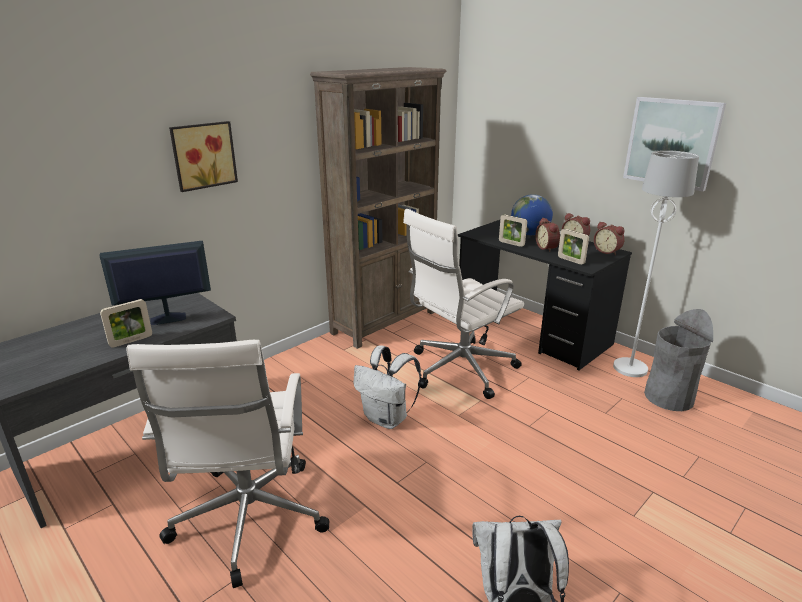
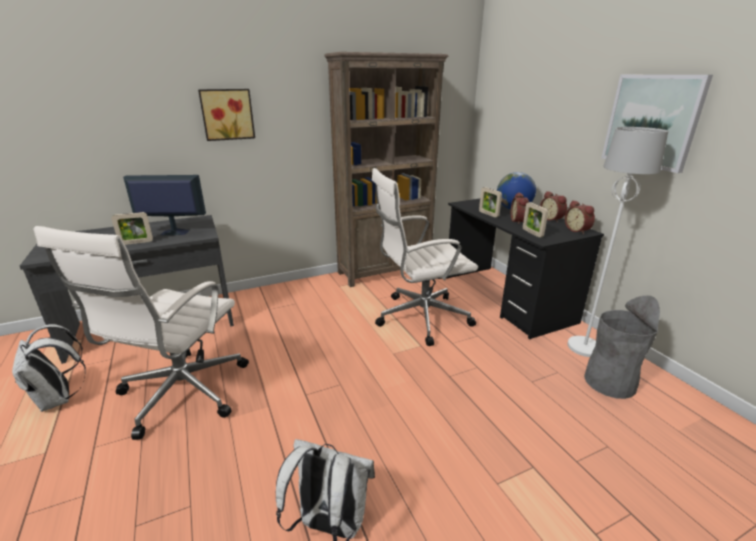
camera: 20 degrees right, 0 degrees up
white backpack [354,345,421,429] -> white backpack moved to [12,324,86,412]

